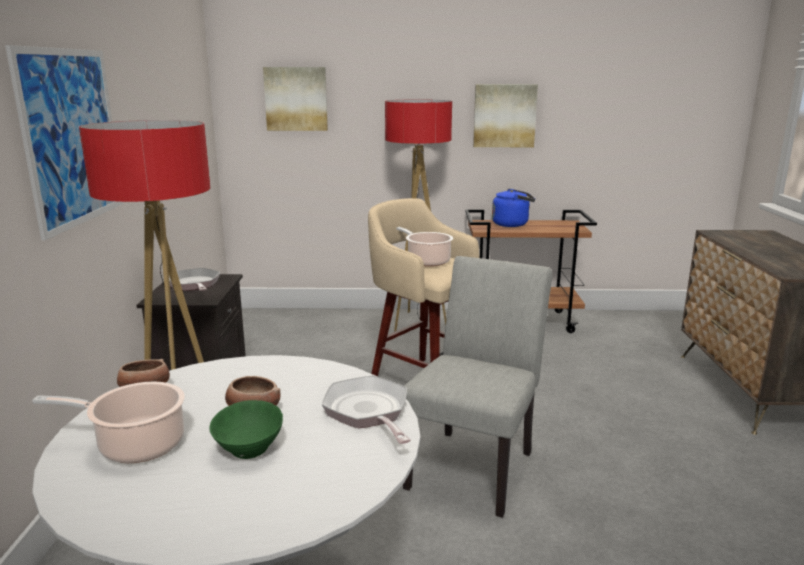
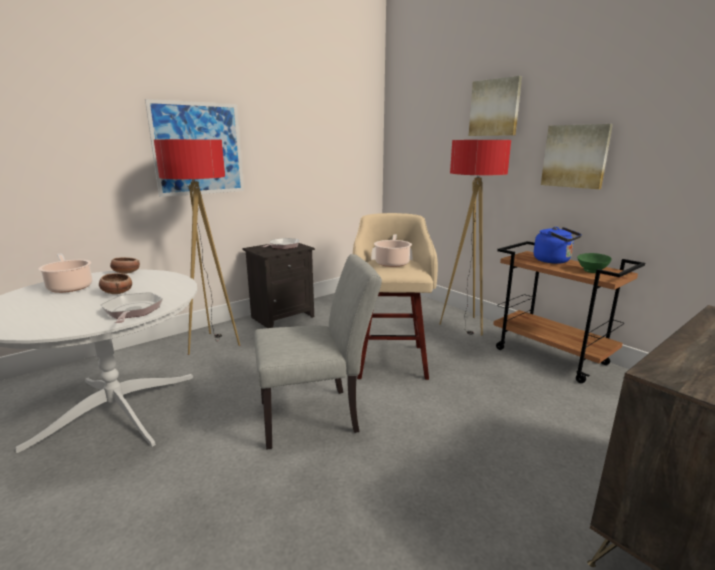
camera: 50 degrees right, 0 degrees up
green bowl [209,400,283,459] -> green bowl moved to [577,253,612,273]
picture [263,67,328,131] -> picture moved to [469,76,522,136]
frying pan [322,375,411,444] -> frying pan turned 45 degrees counterclockwise [101,292,163,323]

